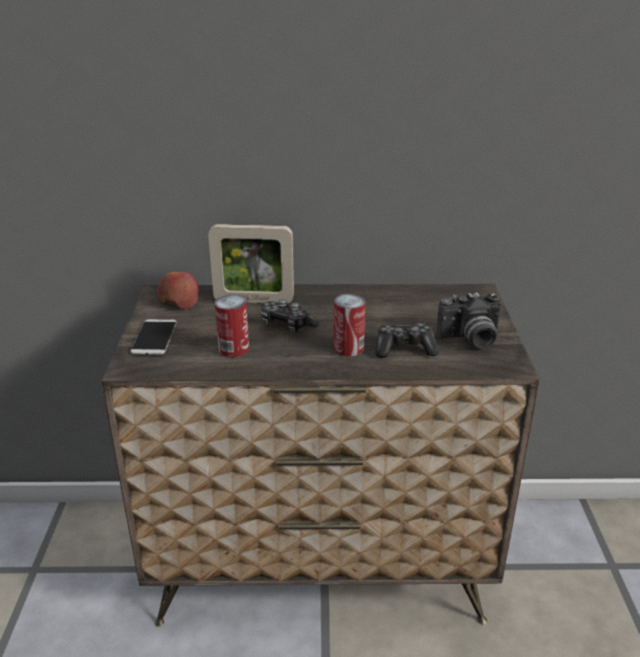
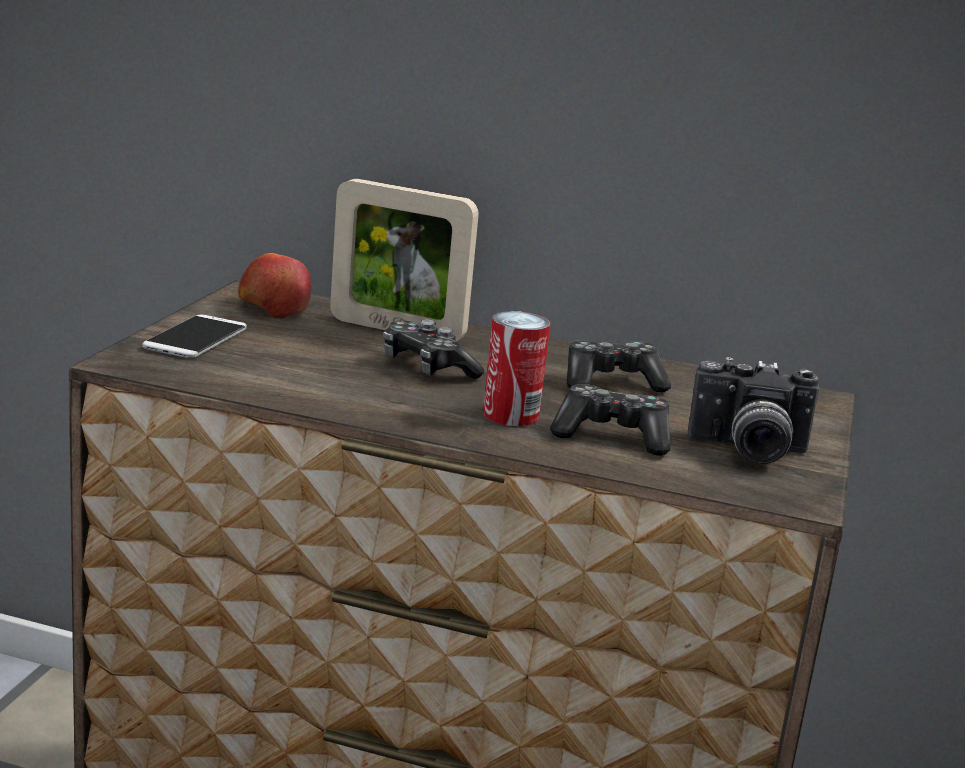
camera: 15 degrees right, 10 degrees down
can [215,295,249,357] -> none
none -> game controller [567,340,671,392]

